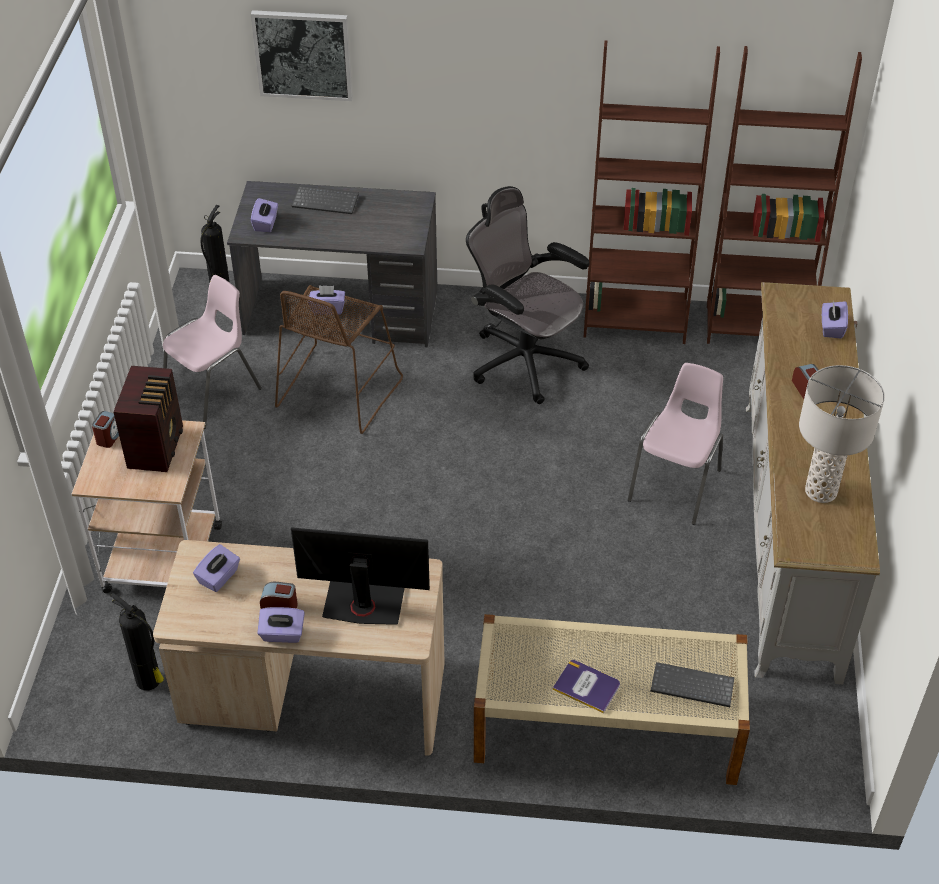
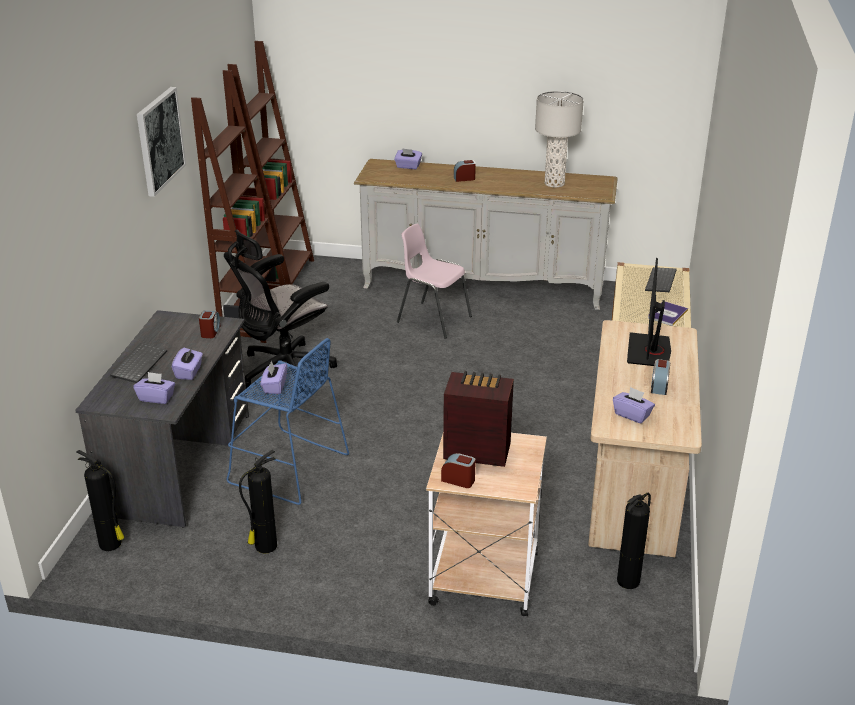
camera: 85 degrees left, 15 degrees down
pink chair [163,275,262,429] -> fire extinguisher [239,450,277,554]
picture [251,10,353,101] -> picture moved to [137,87,186,197]
purple tissue box [257,607,305,643] -> purple tissue box moved to [172,346,203,380]
brown stool [275,285,403,434] -> blue stool [226,338,349,505]
none -> alarm clock [199,311,220,338]

